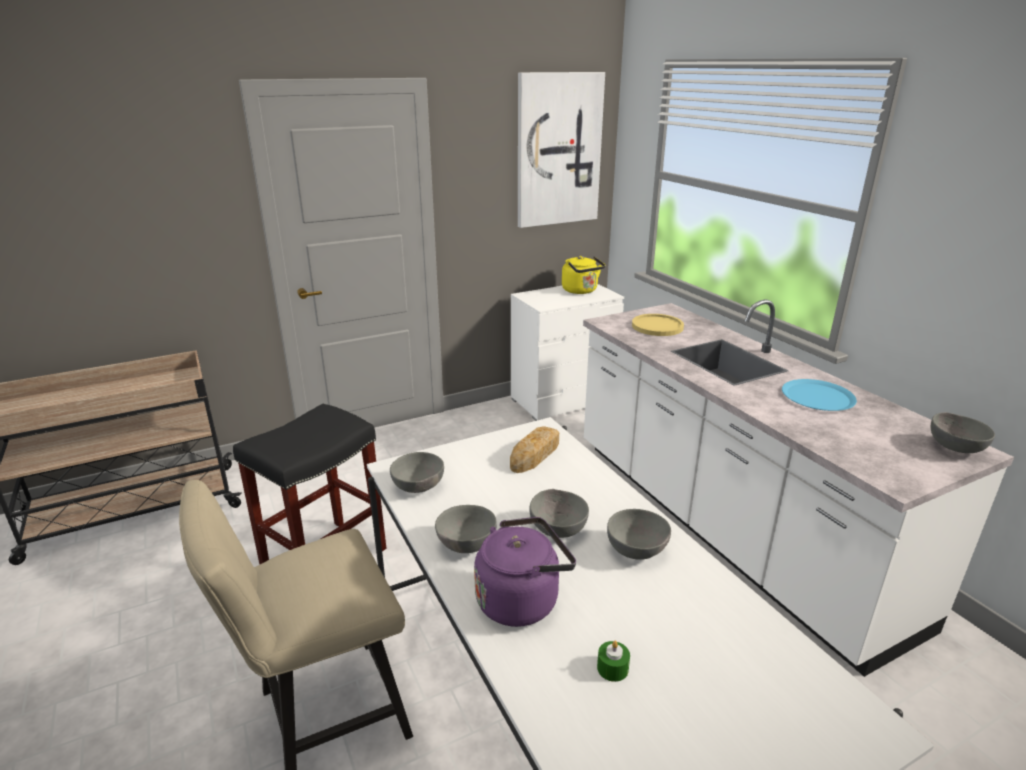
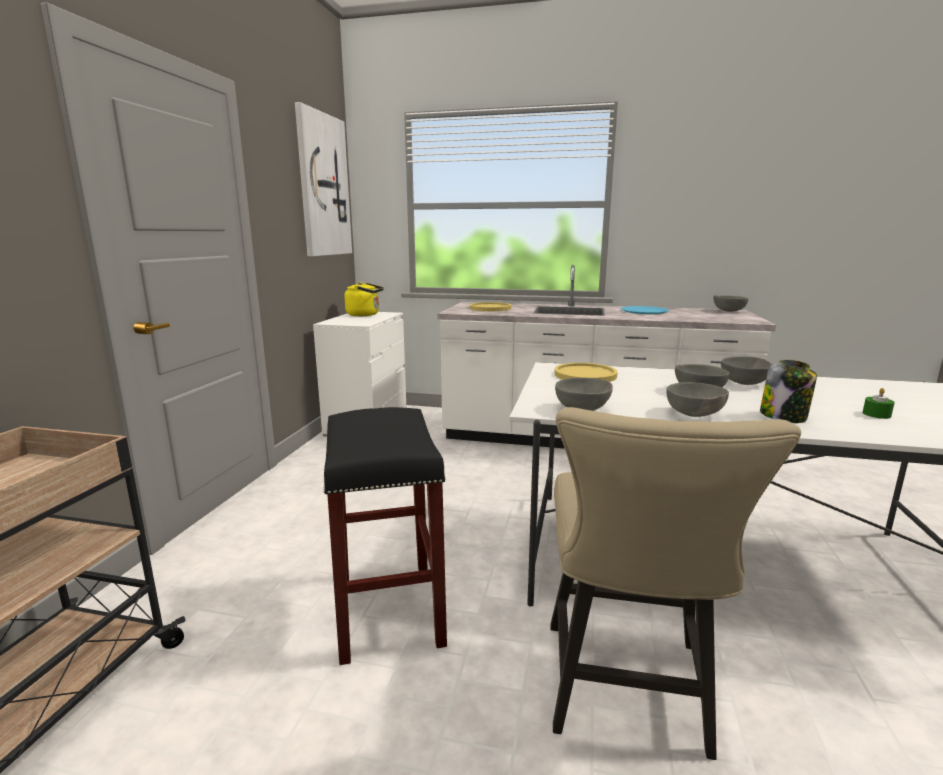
camera: 50 degrees left, 10 degrees down
purple kettle [474,517,576,627] -> jar [760,360,817,423]
bread [510,426,559,473] -> yellow plate [554,363,618,382]

